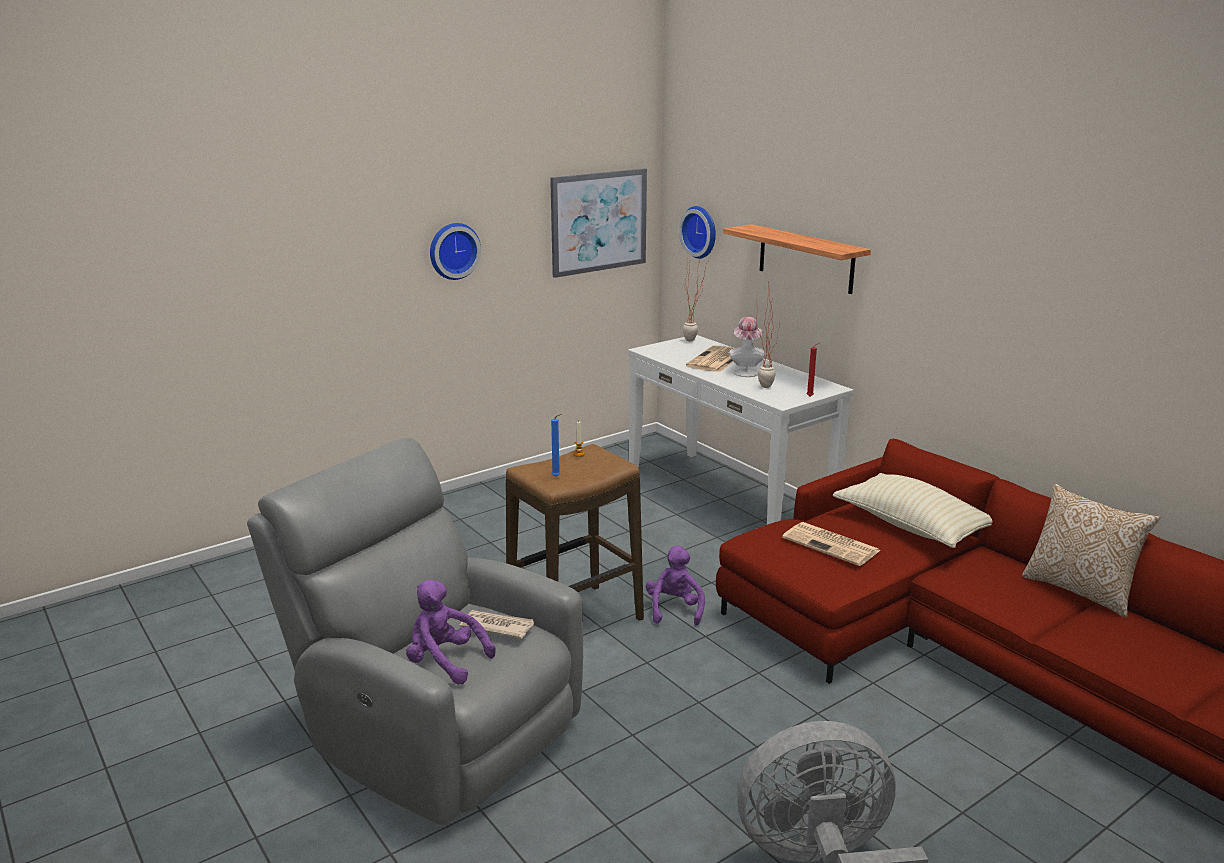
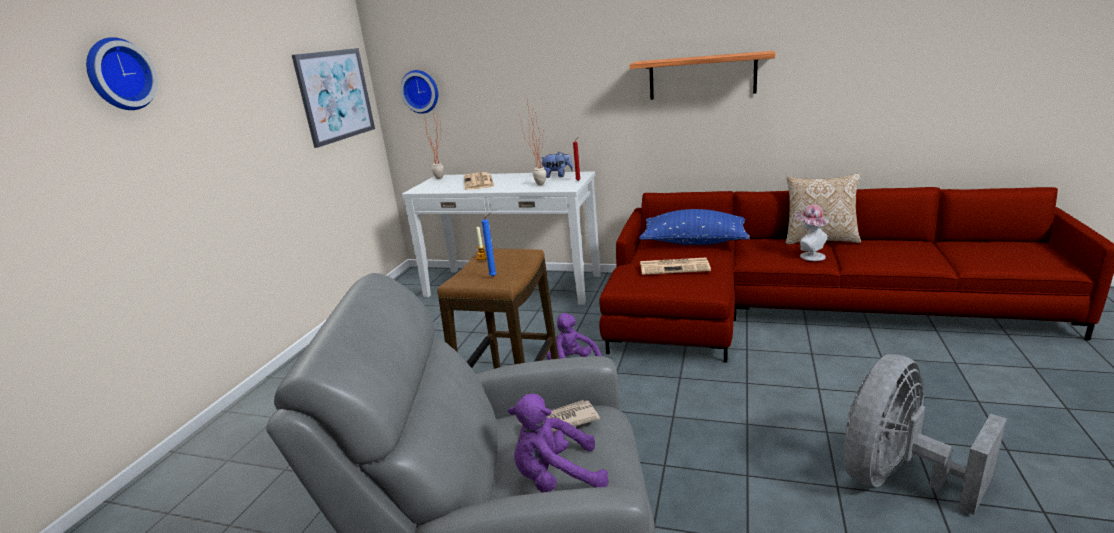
camera: 35 degrees left, 0 degrees up
wall clock [430,223,481,280] -> wall clock moved to [86,37,158,110]
shelf [723,224,871,294] -> shelf moved to [630,51,775,100]
hat [729,317,765,377] -> hat moved to [795,204,828,261]
beige pillow [833,473,993,548] -> blue pillow [639,209,750,245]
none -> plush toy [541,152,573,178]

